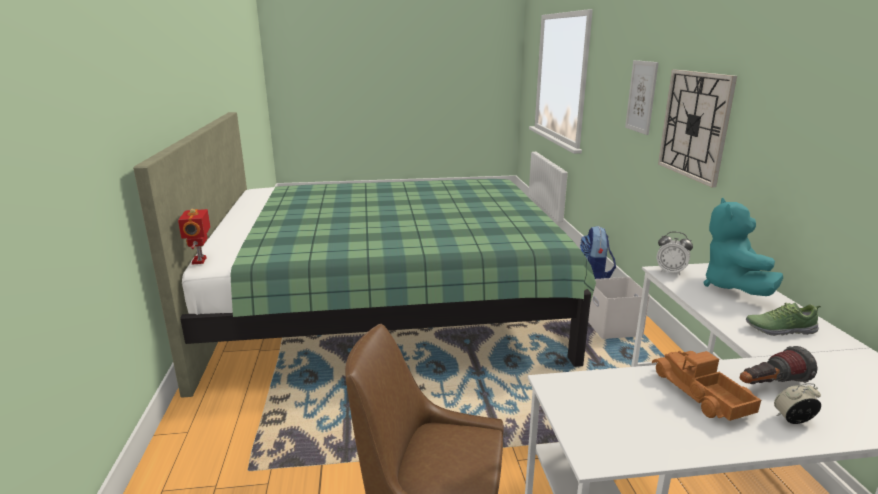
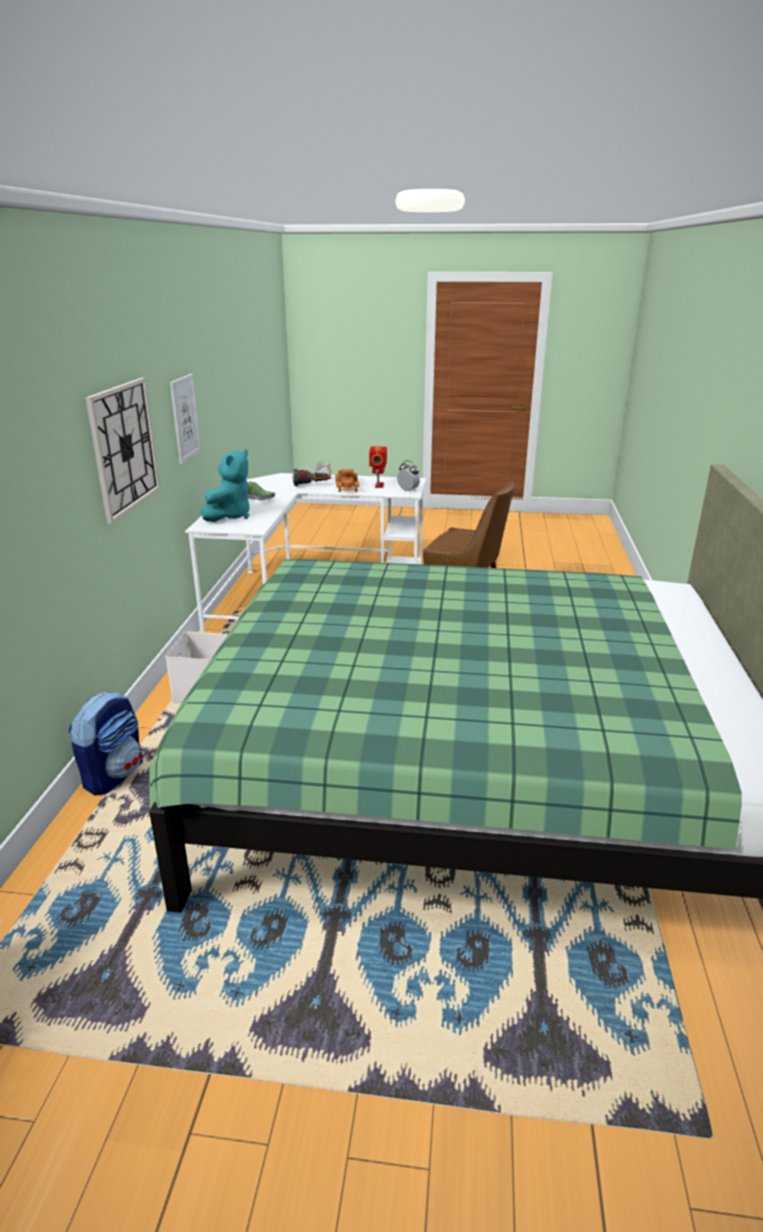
camera: 165 degrees left, 5 degrees up
toy robot [178,209,210,265] -> toy robot moved to [369,445,387,488]
picture [625,60,659,135] -> picture moved to [170,374,201,464]
alarm clock [657,232,693,275] -> alarm clock moved to [397,461,420,491]

